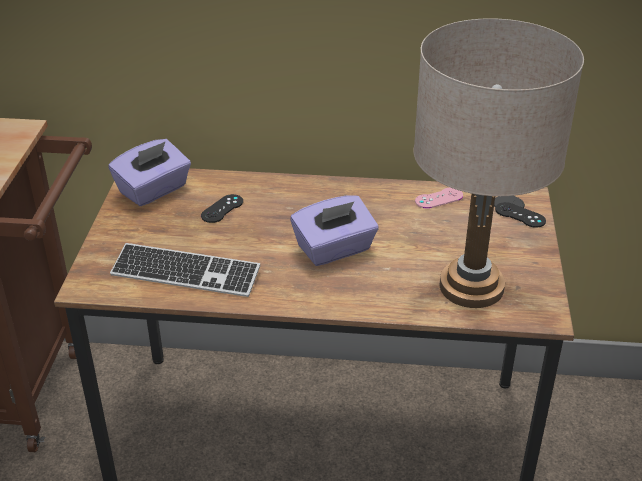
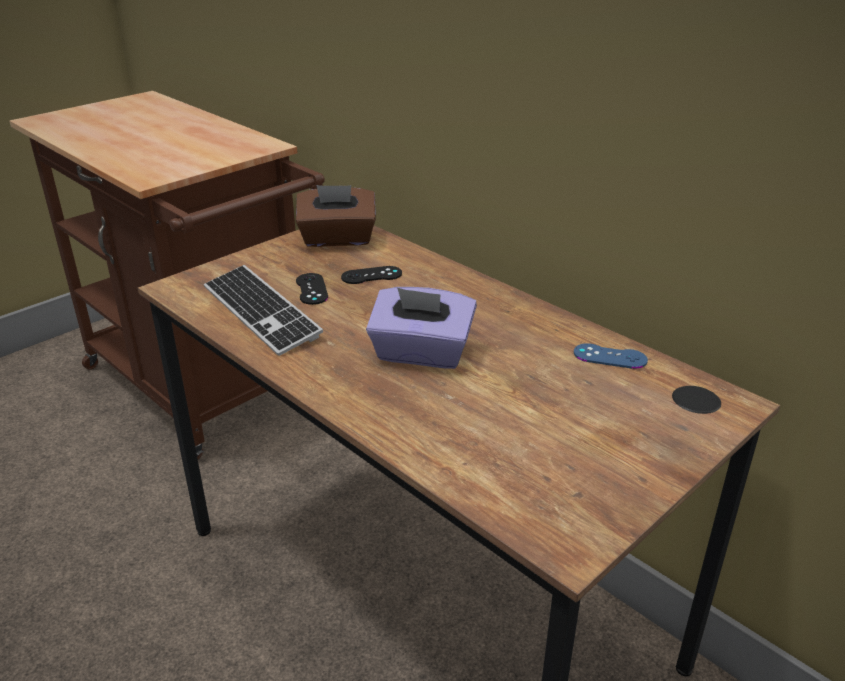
camera: 40 degrees right, 5 degrees down
purple tissue box [108,139,191,206] -> brown tissue box [296,185,376,247]
beige table lamp [413,18,584,308] -> none
pink game controller [415,188,463,209] -> blue game controller [574,343,648,369]
black game controller [495,202,546,228] -> black game controller moved to [296,273,328,305]

